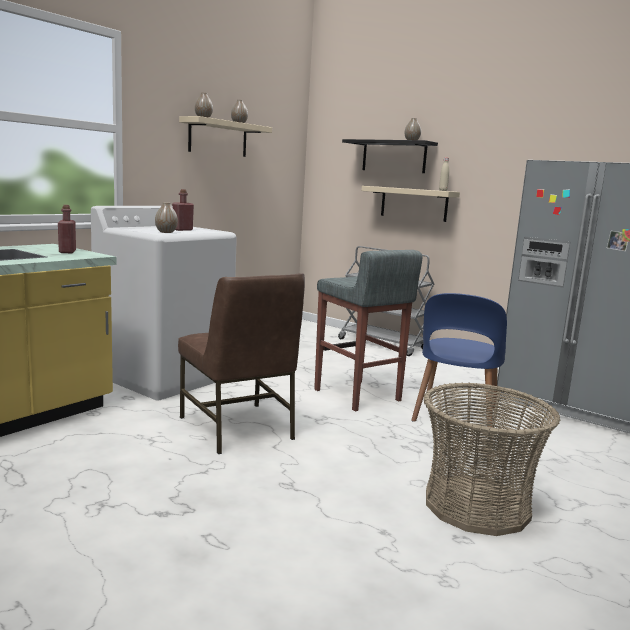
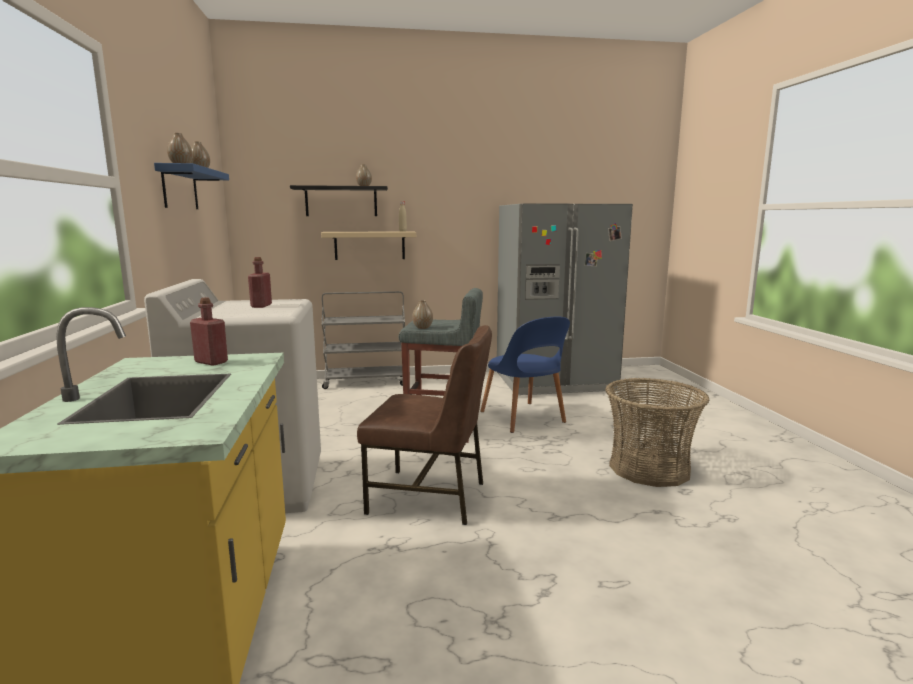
camera: 45 degrees left, 0 degrees up
vase [155,202,178,233] -> vase moved to [412,300,433,329]
beige shelf [179,116,272,157] -> blue shelf [154,163,229,209]

